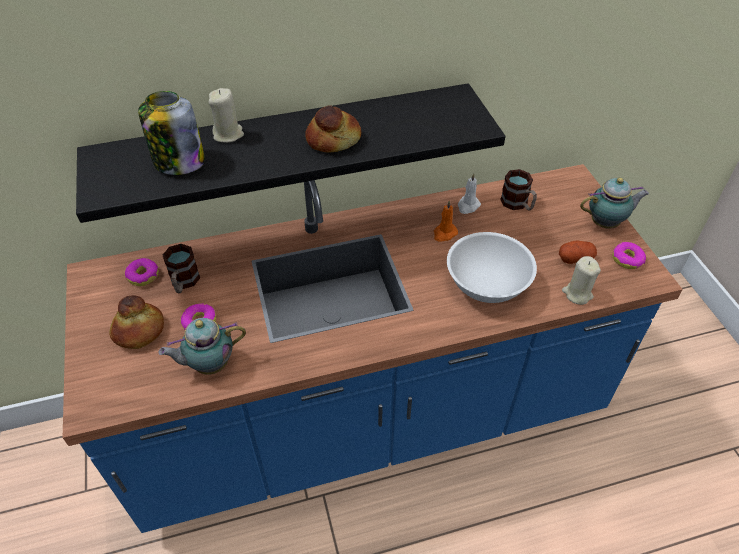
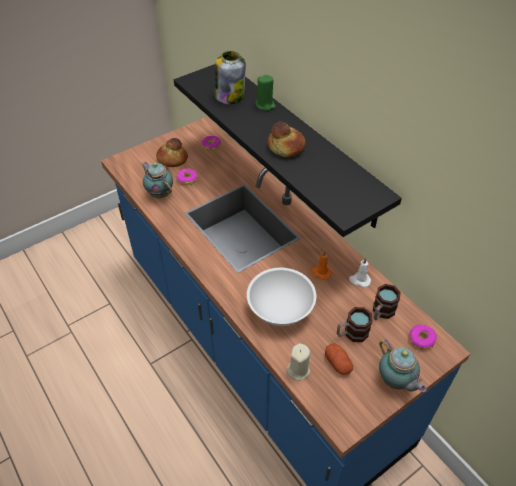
camera: 70 degrees right, 0 degrees up
mug [163,244,200,293] -> mug moved to [337,307,373,342]
beige candle [208,88,244,143] -> green candle [256,75,276,111]
donut [613,242,646,269] -> donut moved to [409,325,437,349]

